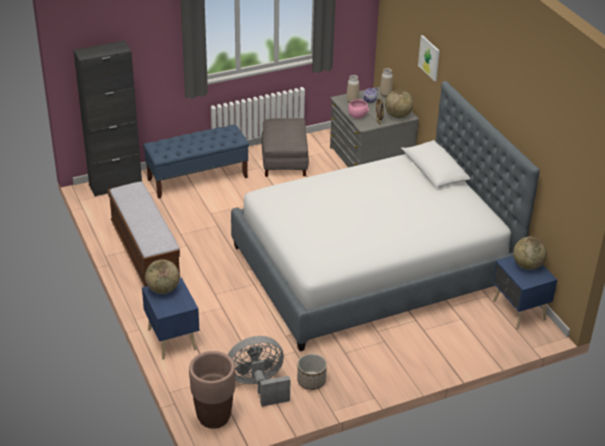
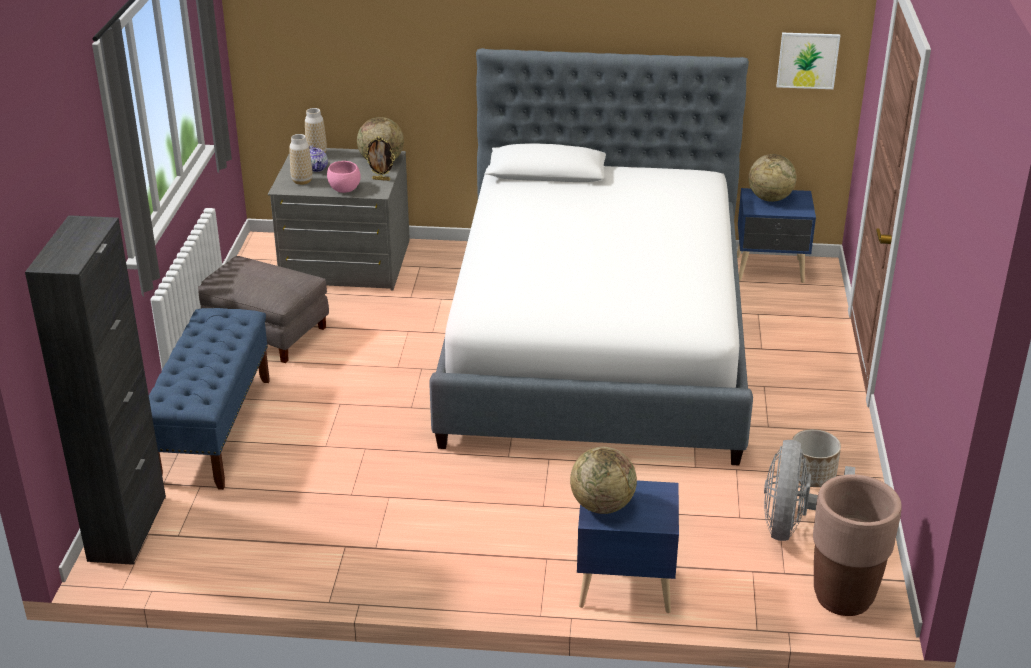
camera: 60 degrees left, 5 degrees down
bench [108,182,180,287] -> none
picture [418,35,440,81] -> picture moved to [777,33,840,89]

